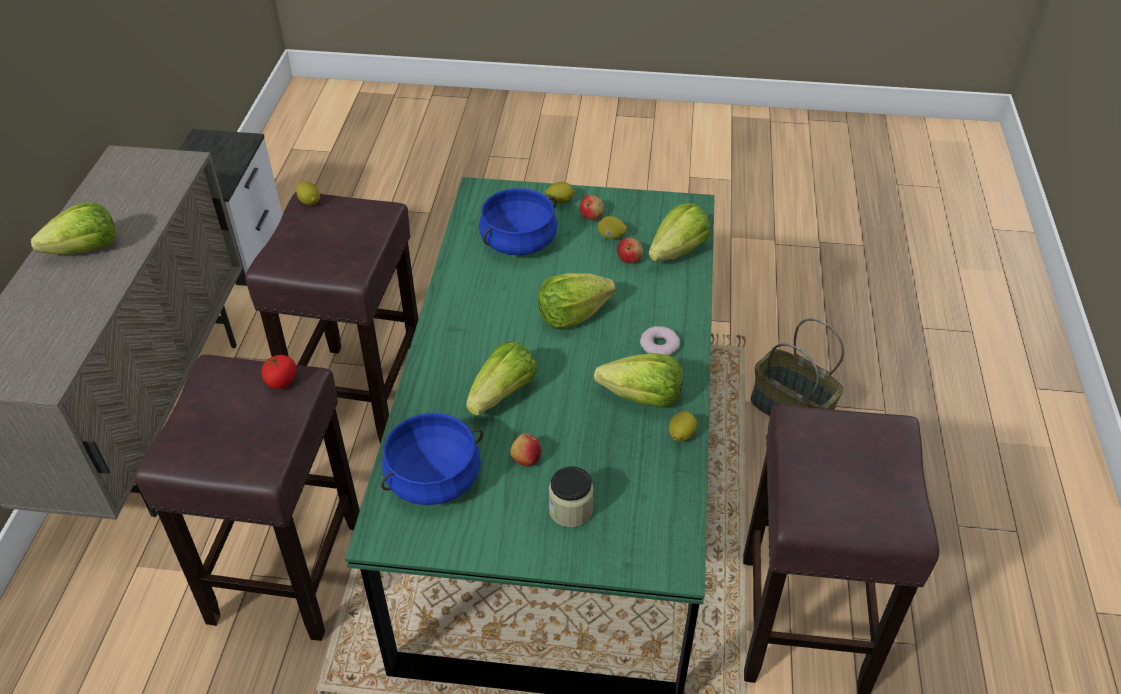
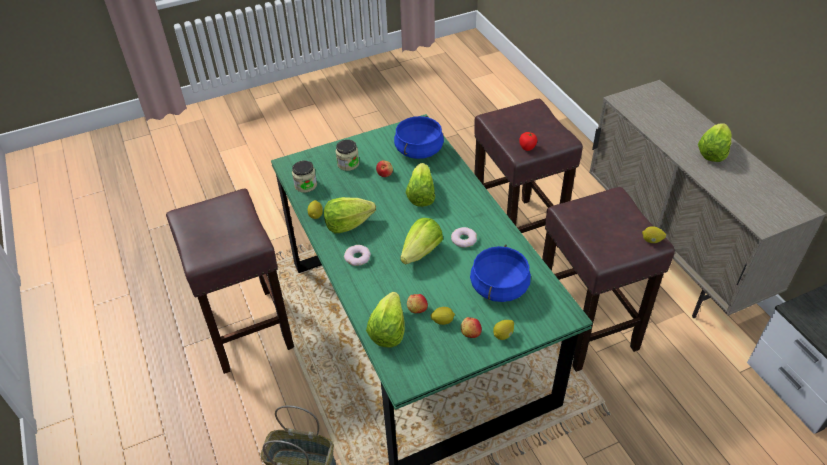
camera: 150 degrees right, 0 degrees up
none -> jar [292,161,317,193]
none -> donut [451,227,477,248]

